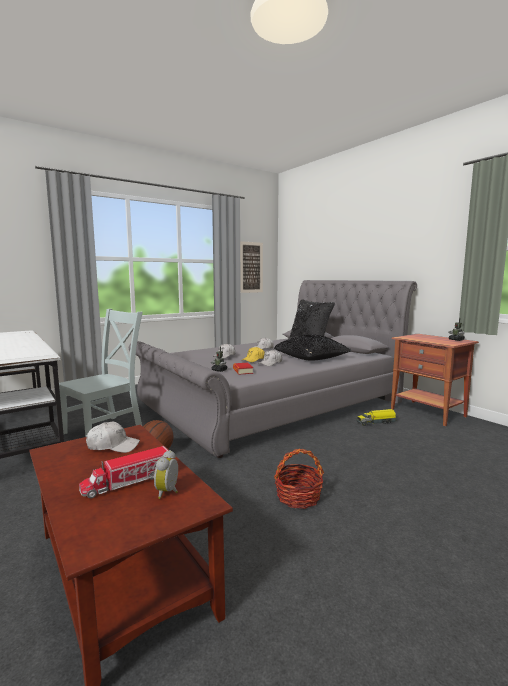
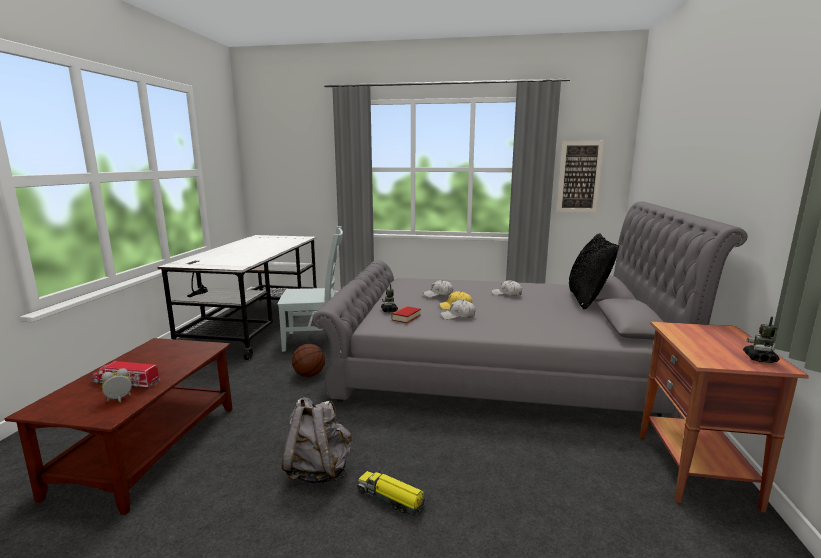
camera: 45 degrees right, 5 degrees up
white cap [86,422,140,453] -> none
black pillow [274,335,351,361] -> none
basket [274,449,324,509] -> grey backpack [282,397,352,484]
toy truck [357,409,397,426] -> toy truck moved to [358,471,427,516]

